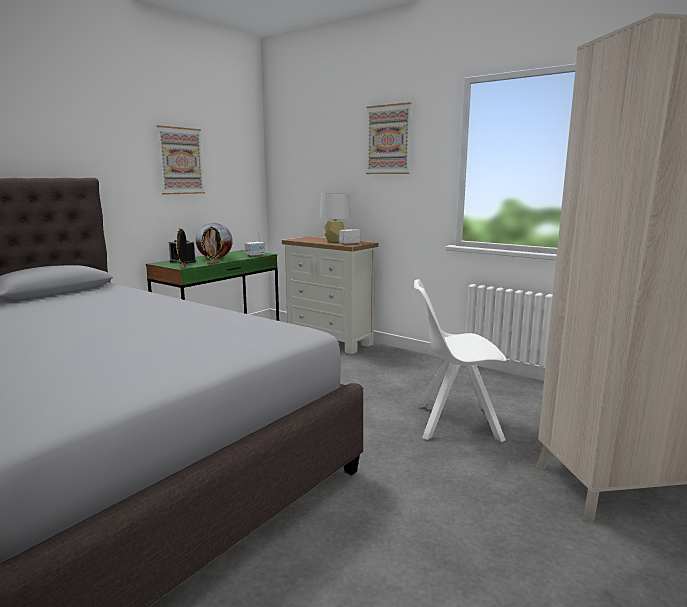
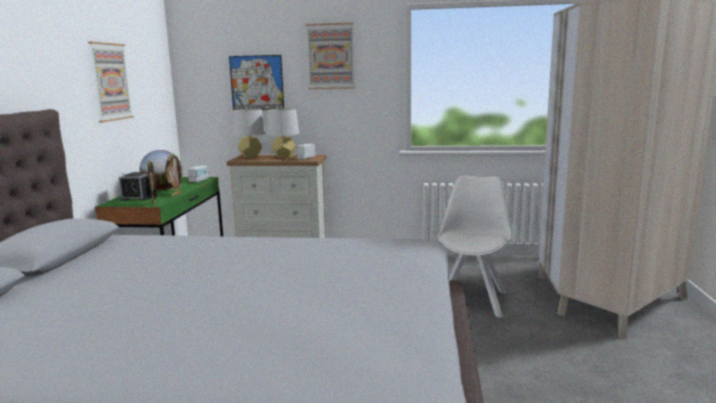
camera: 30 degrees left, 0 degrees up
white chair [414,279,507,442] -> white chair turned 135 degrees clockwise [438,176,511,318]
none -> picture [229,55,284,110]
none -> grey table lamp [233,109,265,158]

